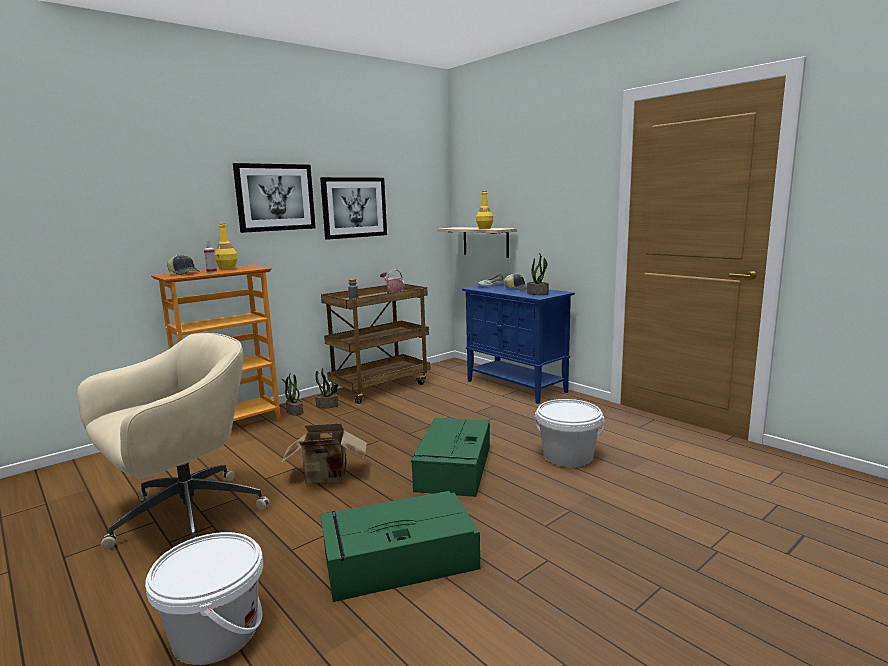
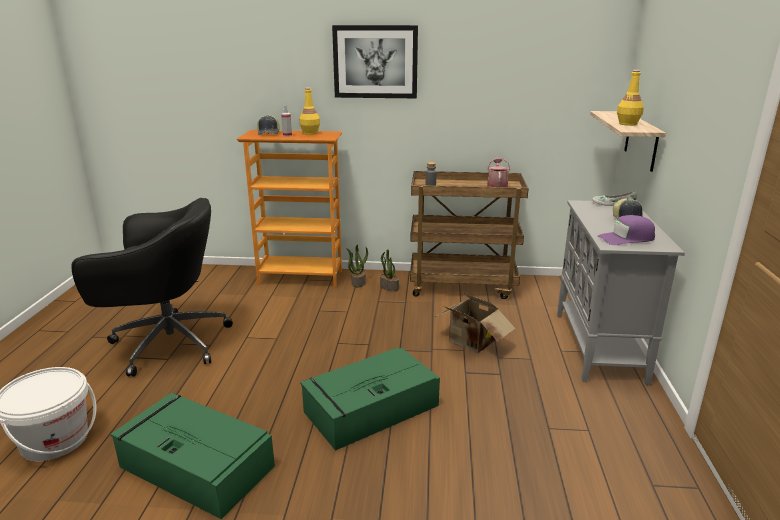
camera: 45 degrees right, 10 degrees up
beige office chair [77,333,270,549] -> black office chair [72,198,233,377]
cardboard box [281,423,367,484] -> cardboard box moved to [435,293,516,353]
picture [320,177,387,240] -> none
blue cabinet [462,284,575,404] -> grey cabinet [557,200,685,385]
potted plant [527,253,549,295] -> purple cap [598,215,655,245]
white bucket [534,399,605,467] -> none

